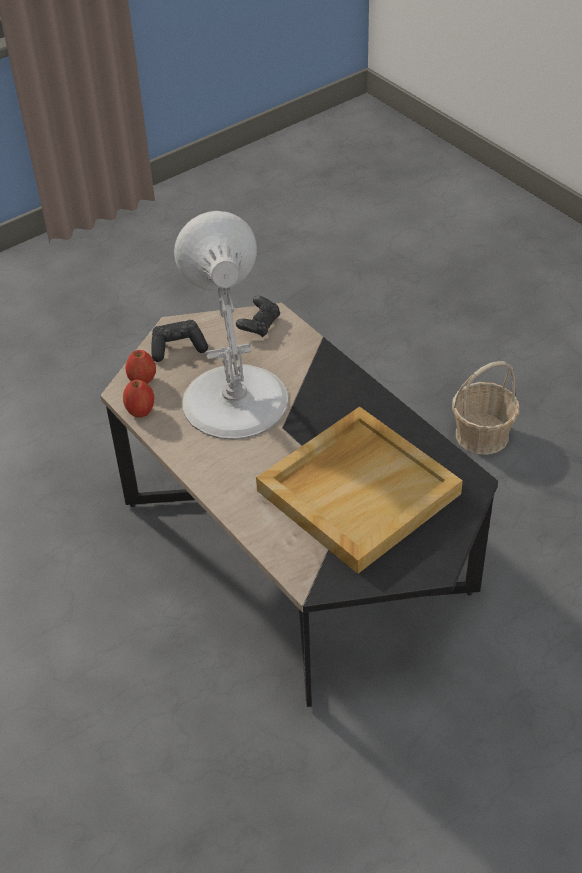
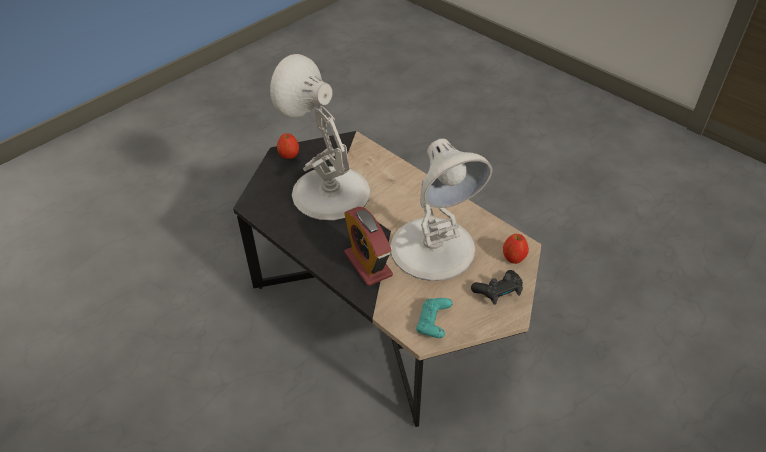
camera: 170 degrees right, 0 degrees up
apple [123,380,154,417] -> apple moved to [277,133,299,159]
black game controller [236,296,280,337] -> turquoise game controller [416,298,453,338]
beige tray [256,407,463,574] -> white table lamp [270,54,370,221]
basket [452,361,520,455] -> none
none -> alarm clock [344,207,393,286]

